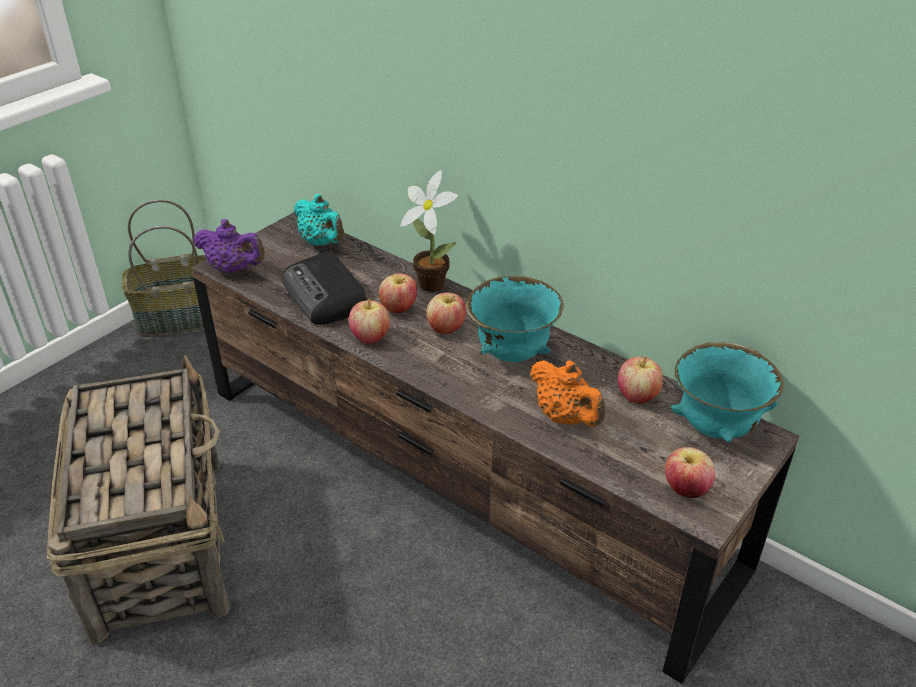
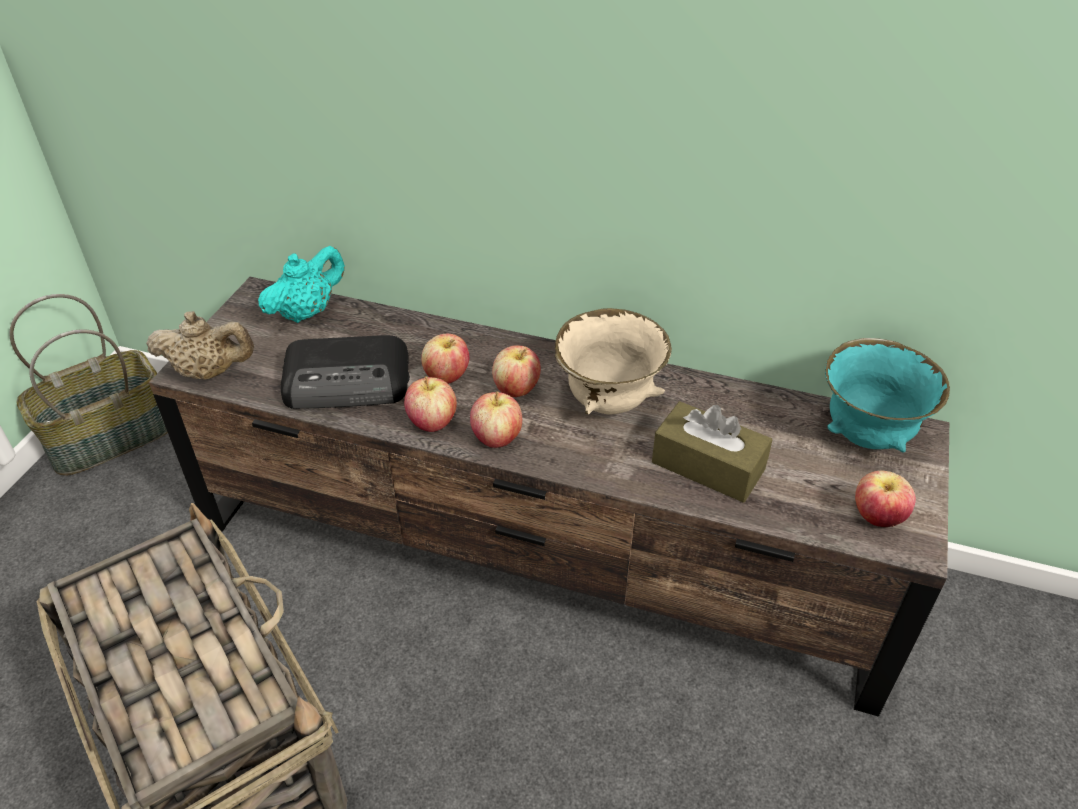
camera: 20 degrees left, 5 degrees up
purple teapot [194,219,265,273] -> beige teapot [146,311,254,380]
radio [282,251,366,325] -> radio turned 45 degrees counterclockwise [281,335,410,409]
turquoise teapot [294,194,344,247] -> turquoise teapot turned 75 degrees counterclockwise [258,246,345,323]
potted plant [400,170,458,292] -> none
turquoise bowl [465,276,564,362] -> beige bowl [555,308,672,414]
orange teapot [530,360,605,426] -> brown tissue box [652,401,773,503]
apple [618,356,663,403] -> apple moved to [470,391,522,448]

